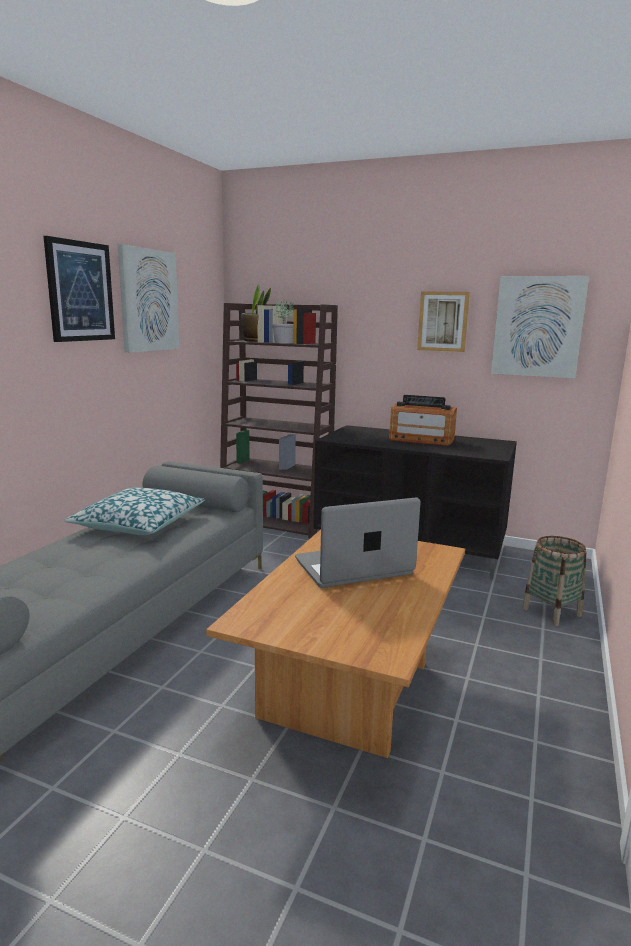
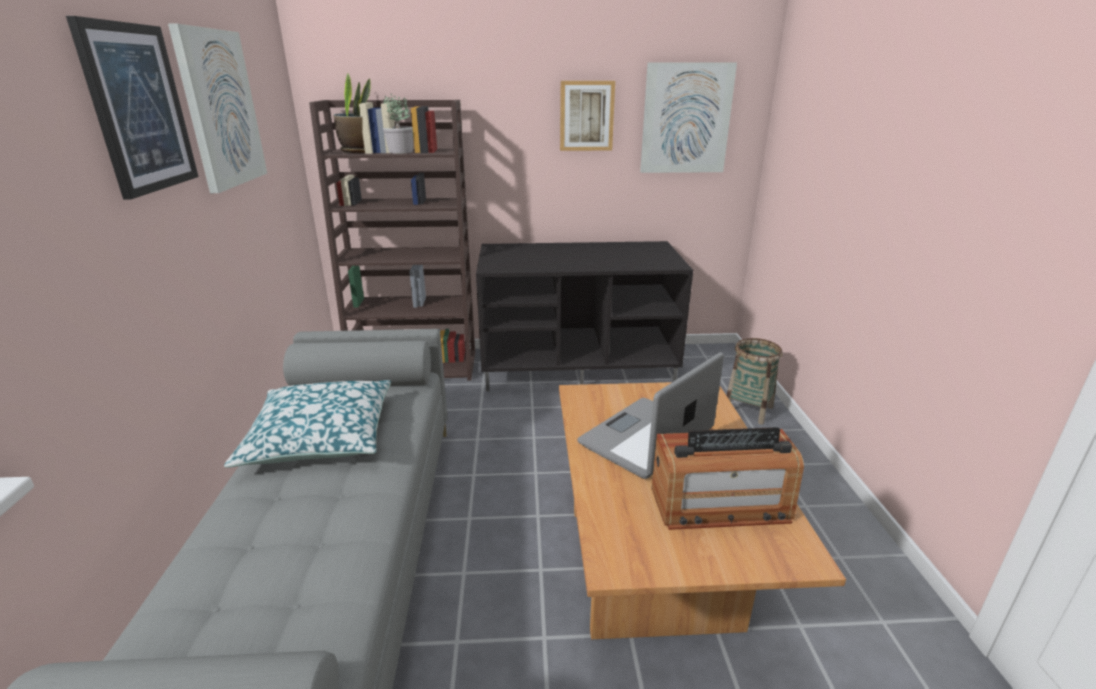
camera: 25 degrees left, 10 degrees up
radio [389,395,457,446] -> radio moved to [652,427,804,530]

